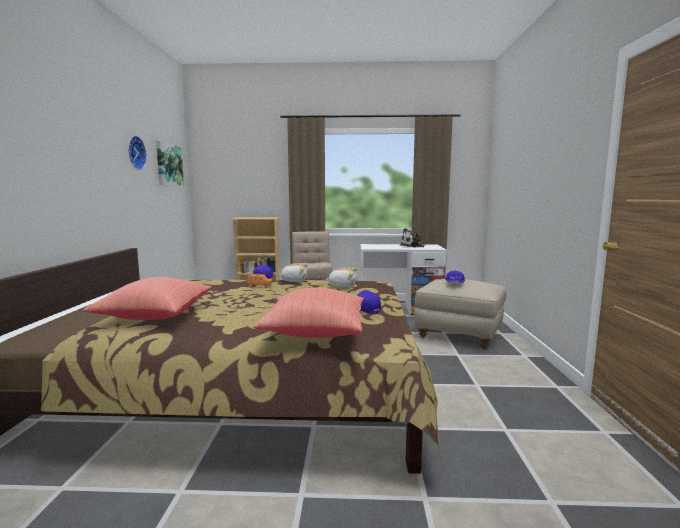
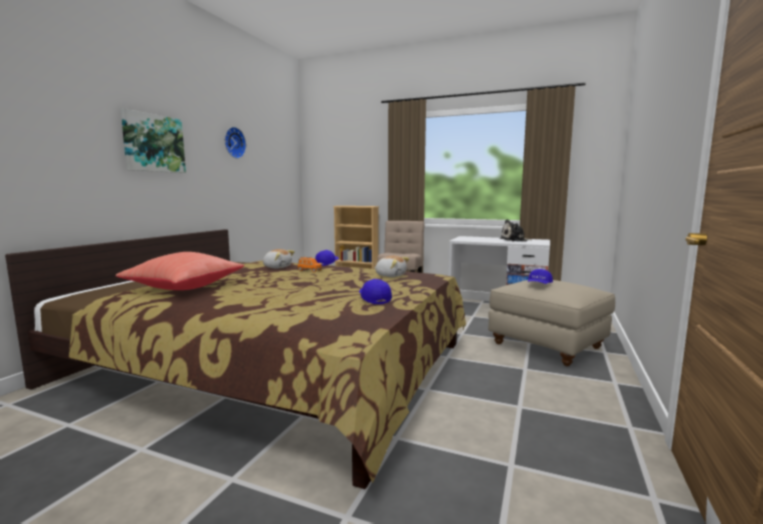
camera: 20 degrees right, 0 degrees up
picture [156,141,184,186] -> picture moved to [120,108,186,173]
red pillow [253,288,364,338] -> none
plush toy [278,263,308,282] -> plush toy moved to [263,249,295,268]

